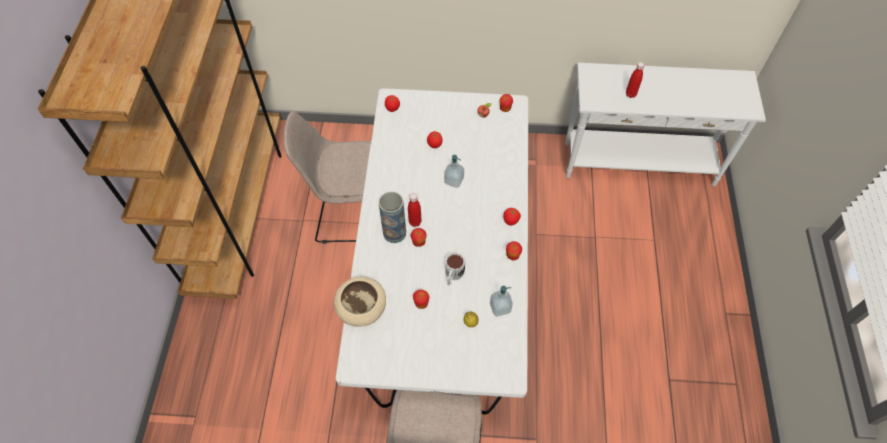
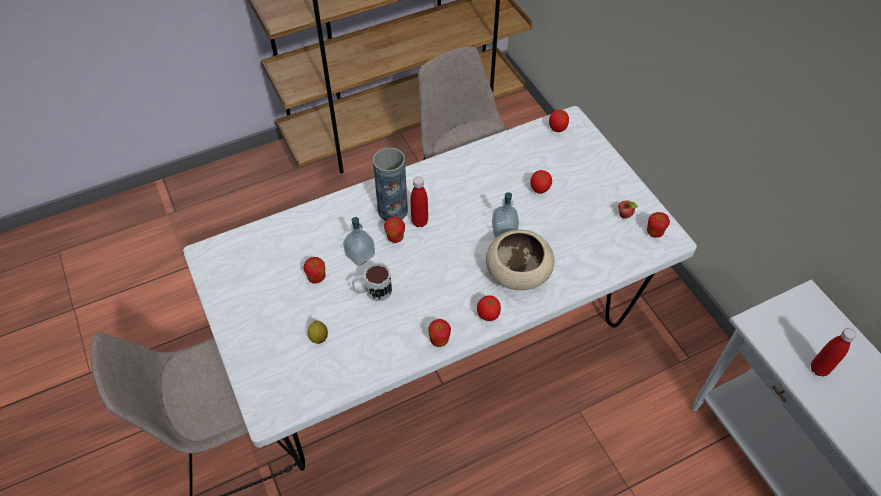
camera: 60 degrees right, 5 degrees down
beige bowl [334,277,386,327] -> beige bowl moved to [486,230,554,290]
soap dispenser [490,286,513,316] -> soap dispenser moved to [343,217,375,266]

